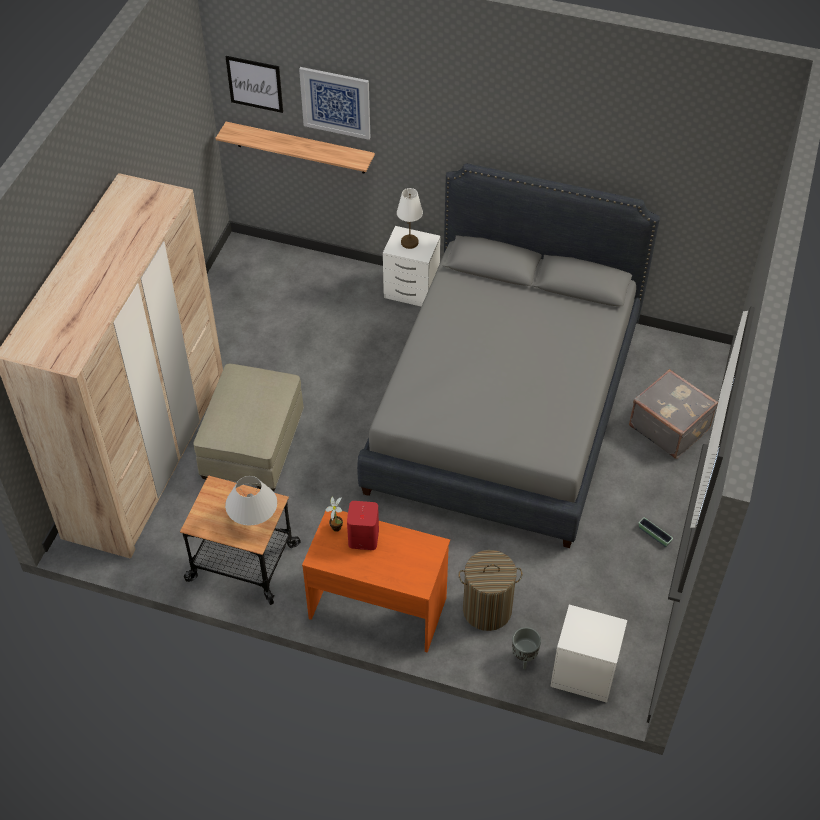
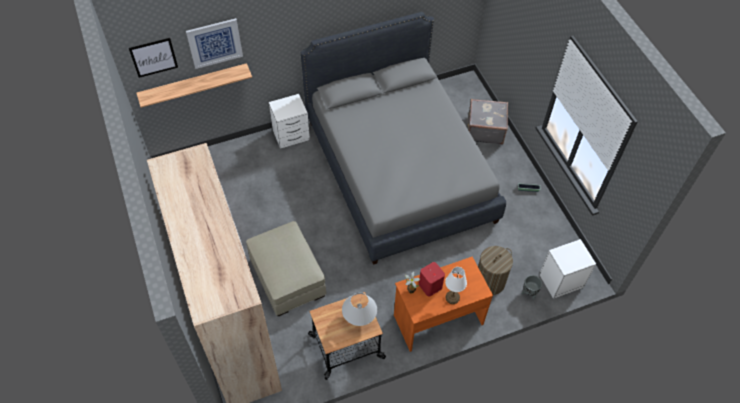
camera: 40 degrees left, 5 degrees up
white table lamp [397,188,423,249] -> white table lamp moved to [445,267,467,304]

